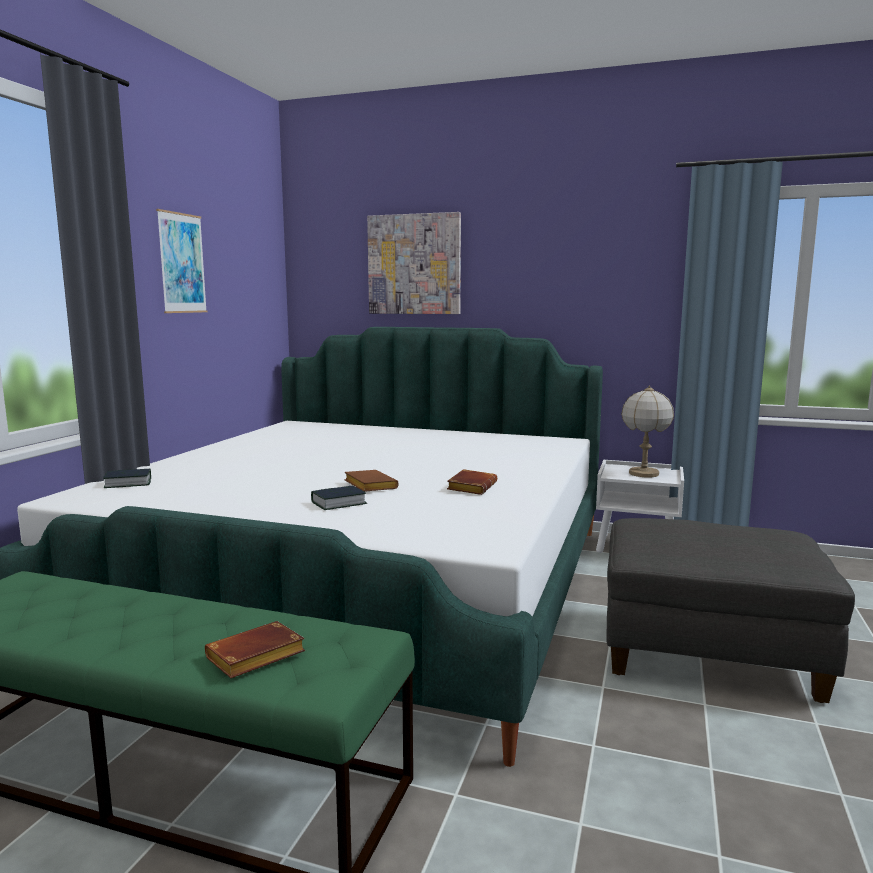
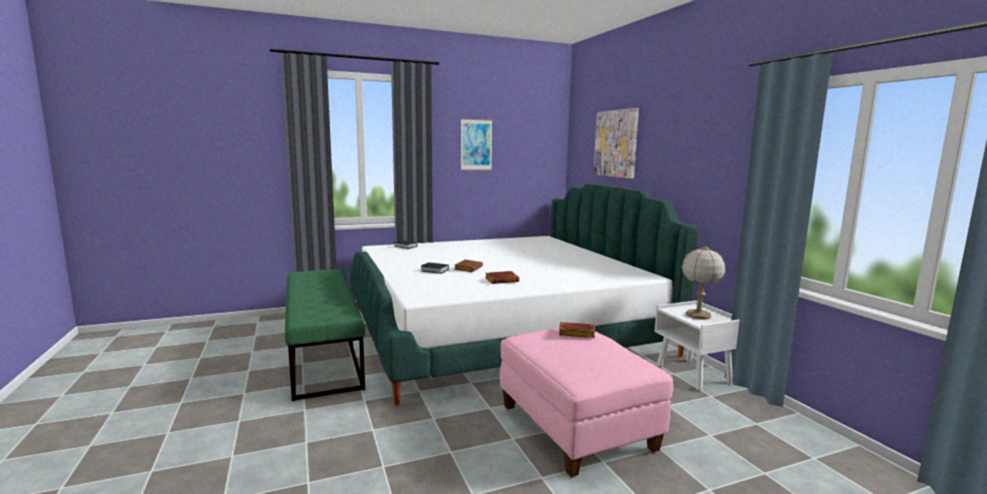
camera: 50 degrees right, 0 degrees up
brown book [205,621,305,678] -> brown book moved to [559,322,595,338]
grey ottoman [606,518,855,703] -> pink ottoman [500,328,673,477]

